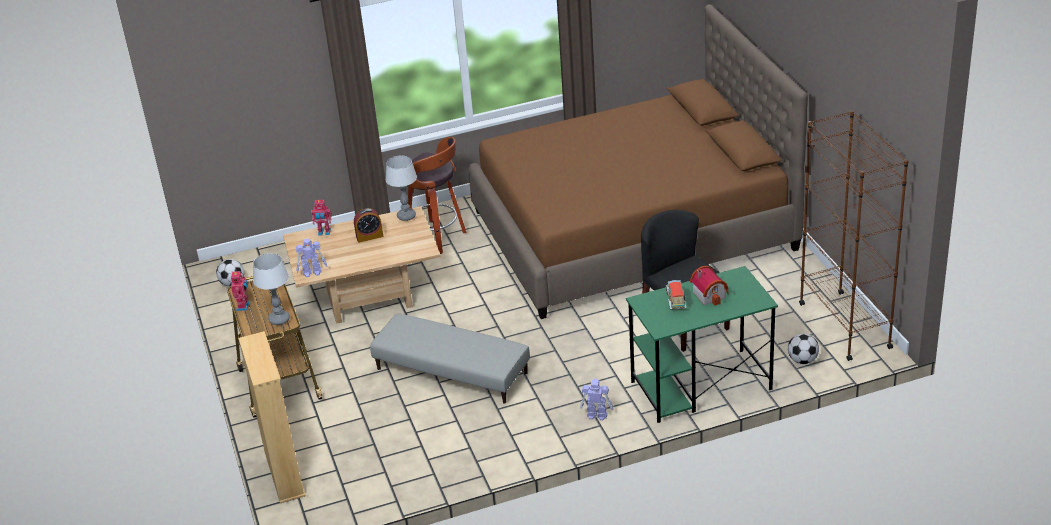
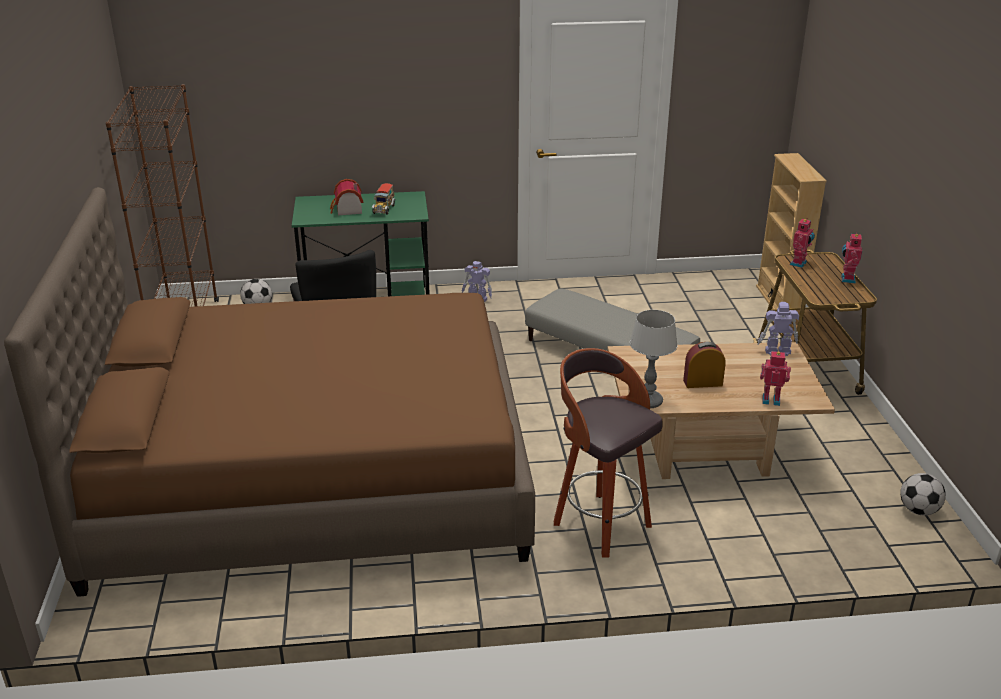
camera: 170 degrees left, 5 degrees down
table lamp [253,253,290,325] -> toy robot [790,219,815,268]

